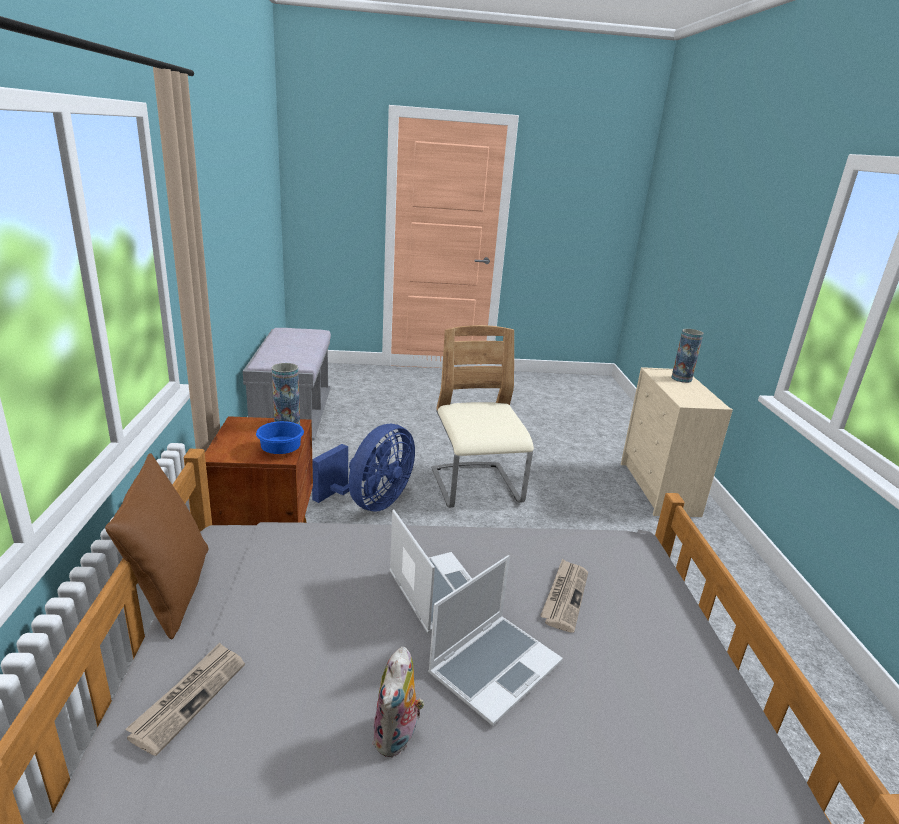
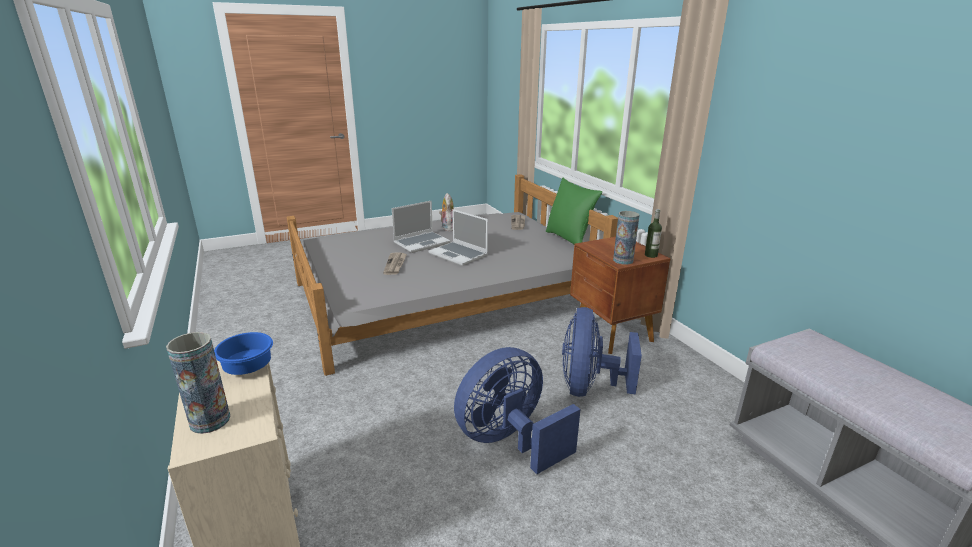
camera: 160 degrees right, 0 degrees up
brown pillow [105,453,208,640] -> green pillow [546,178,602,244]
blue bowl [256,421,304,454] -> blue bowl moved to [214,332,273,375]
laptop [428,555,563,726] -> laptop turned 150 degrees counterclockwise [392,200,451,253]
beige chair [431,325,534,508] -> blue fan [454,347,581,474]
none -> bottle [645,209,662,258]

